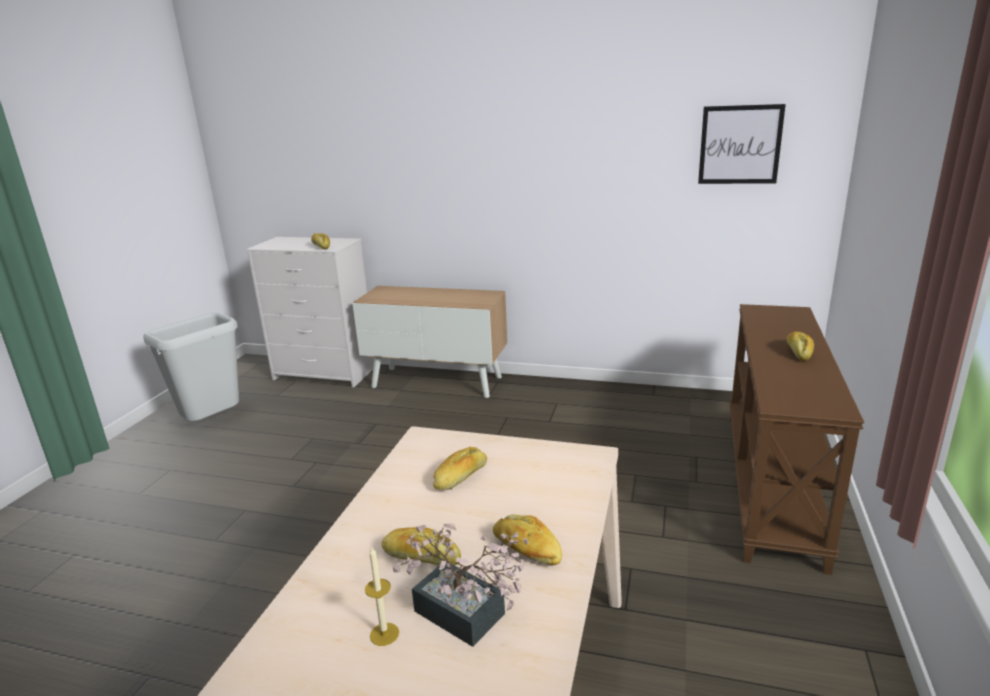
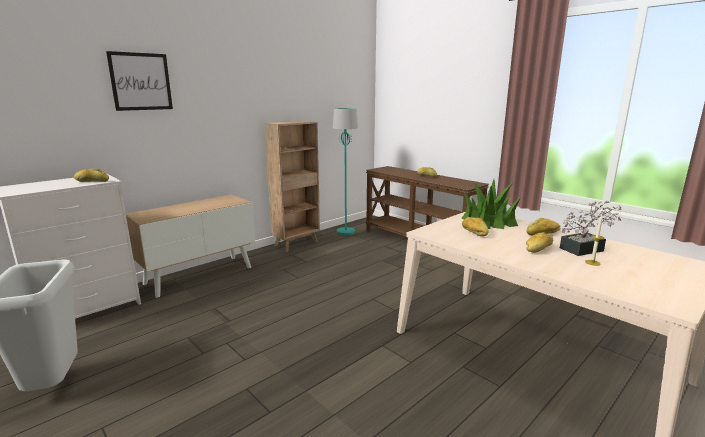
camera: 60 degrees left, 5 degrees down
picture [698,104,786,184] -> picture moved to [106,51,173,111]
none -> brown bookcase [265,120,320,252]
none -> turquoise floor lamp [333,108,358,235]
none -> potted plant [462,179,522,229]

